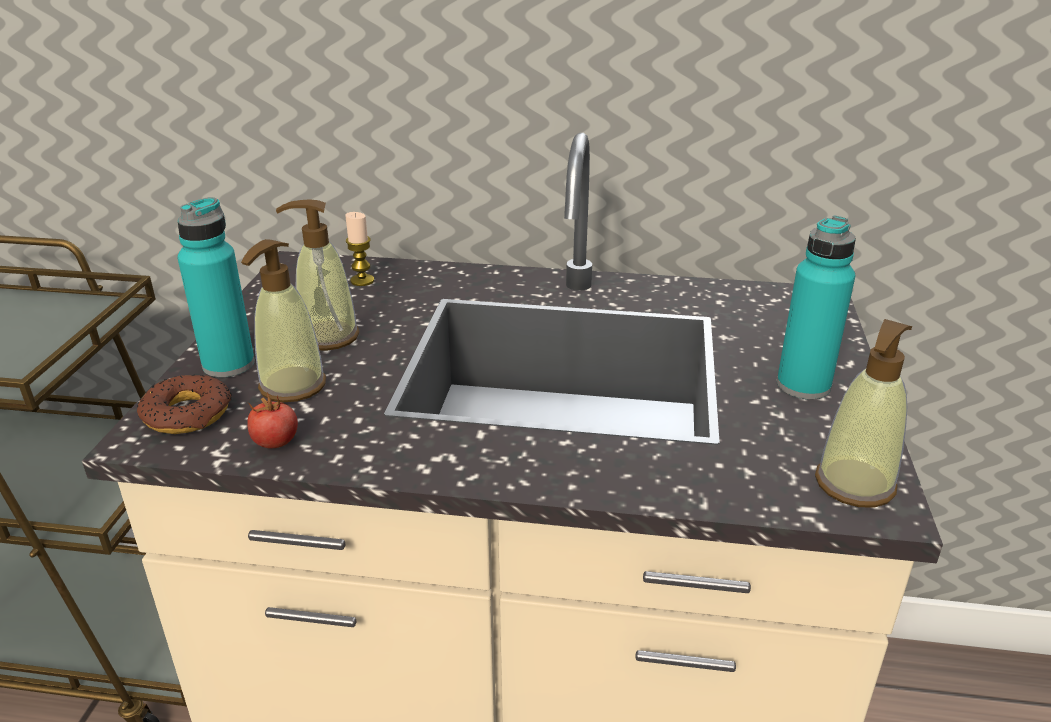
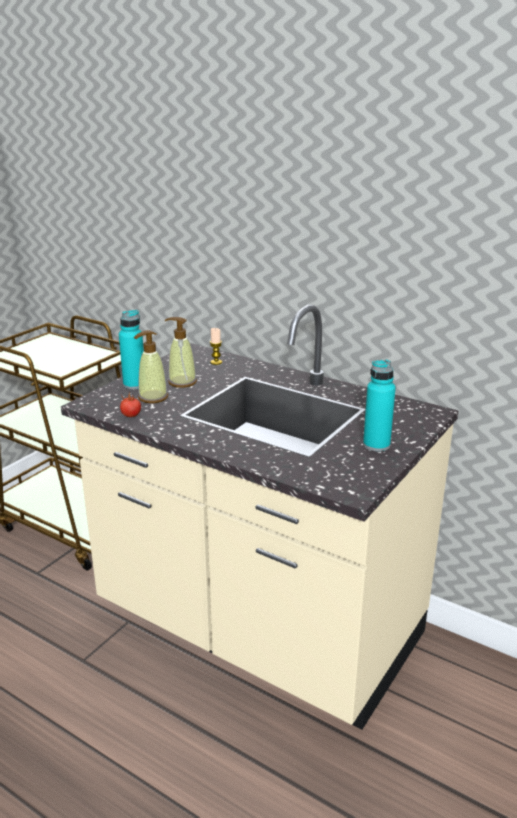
camera: 25 degrees right, 5 degrees down
donut [137,374,232,434] -> none
soap dispenser [815,319,912,508] -> none

